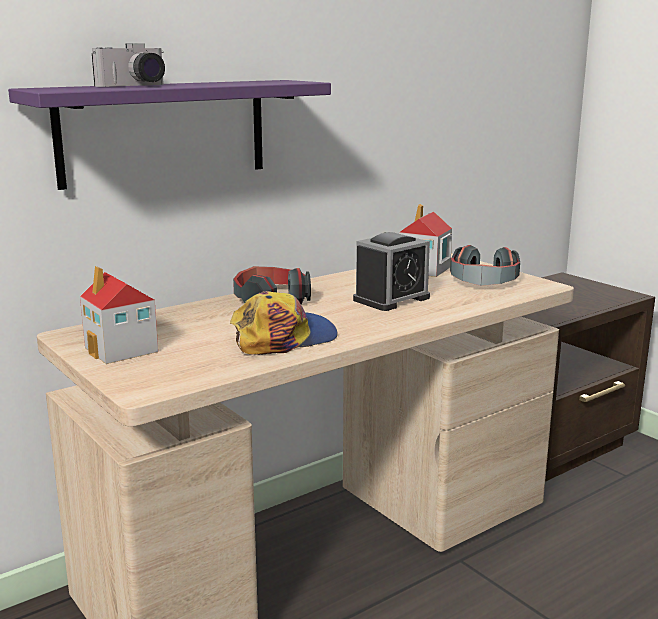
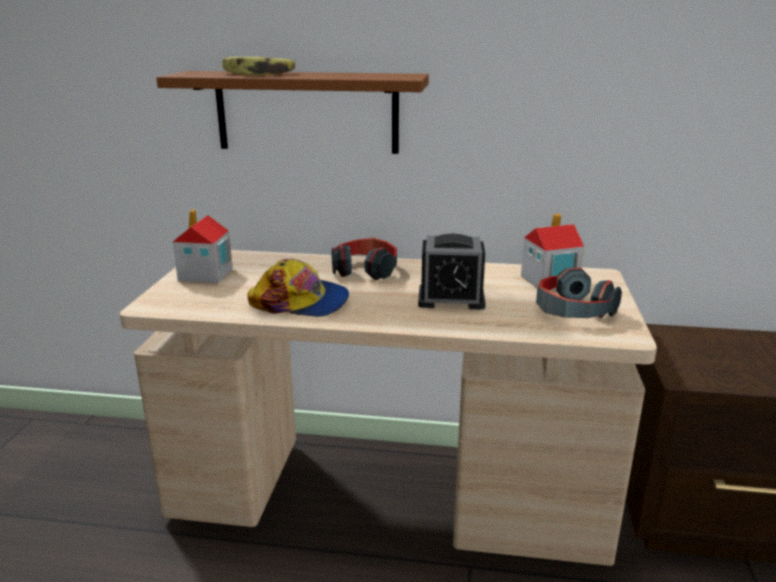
camera: 45 degrees right, 5 degrees up
purple shelf [8,80,331,190] -> brown shelf [156,71,429,154]
camera [92,44,165,87] -> banana [222,57,295,75]

